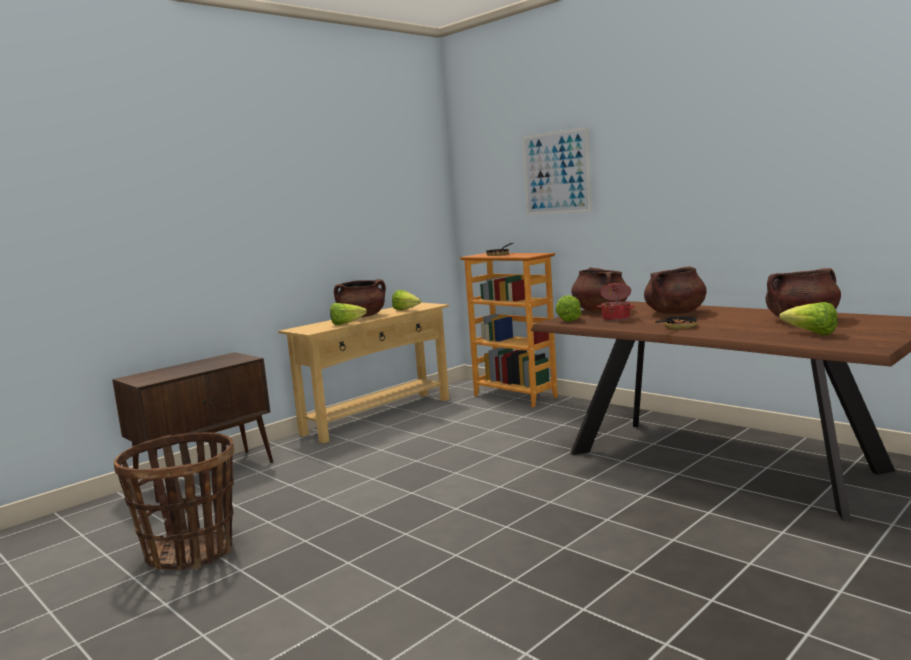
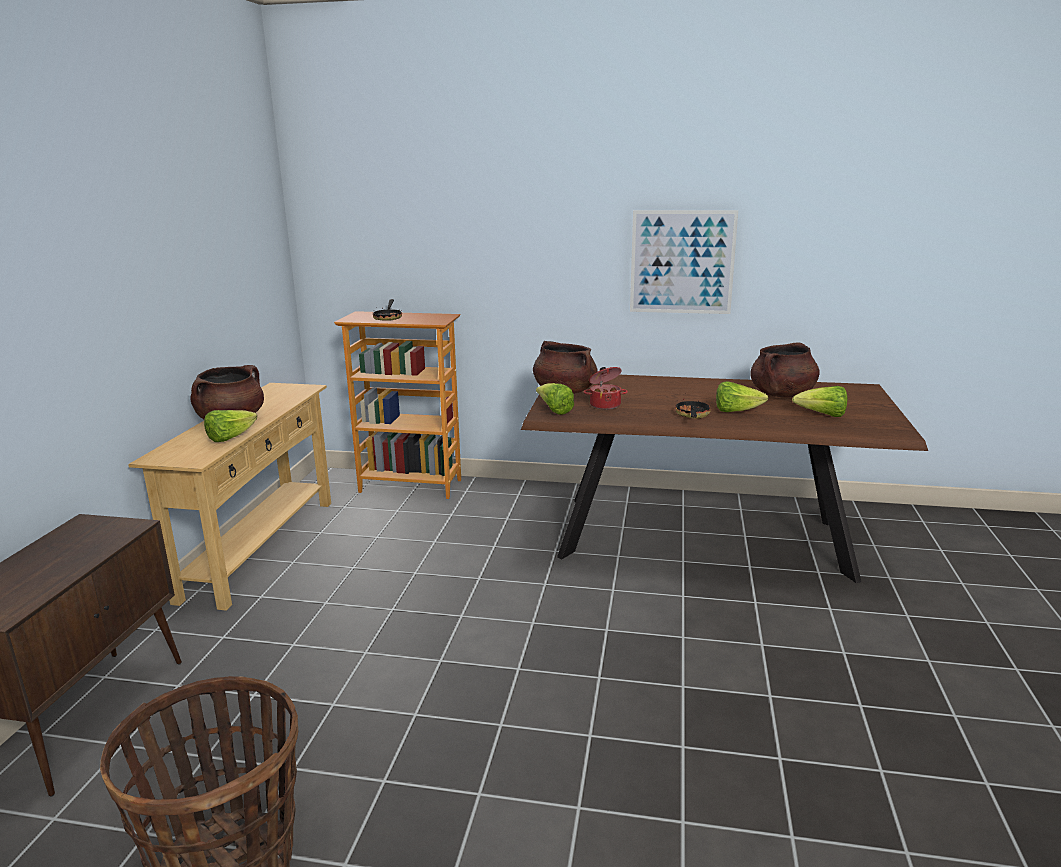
camera: 35 degrees left, 10 degrees up
lettuce [392,290,421,310] -> lettuce moved to [716,381,768,412]
picture [522,127,592,215] -> picture moved to [630,210,738,314]
brown cooking pot [644,266,707,314] -> none

